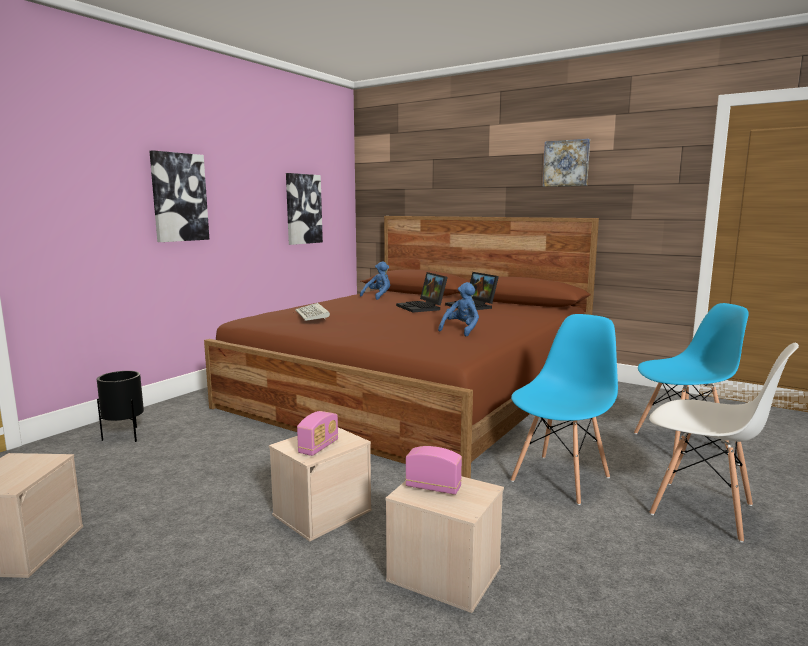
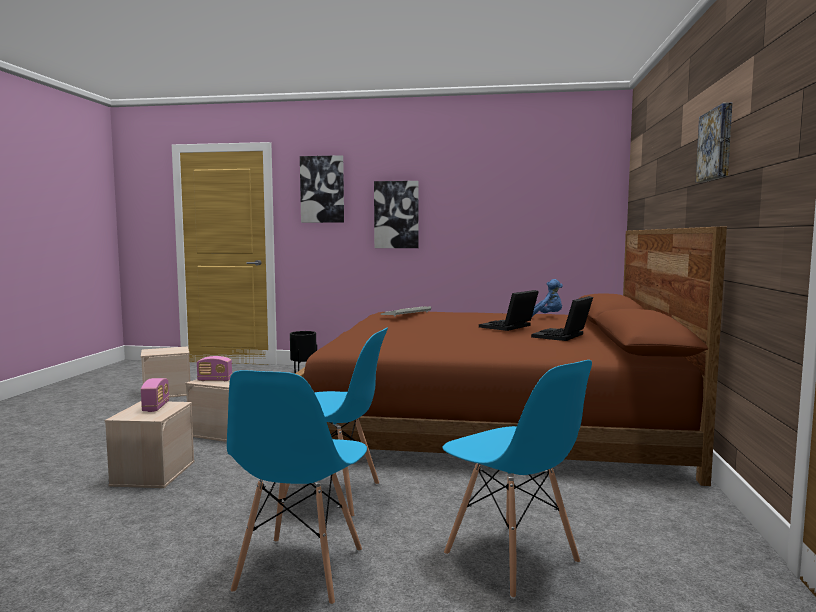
camera: 65 degrees right, 5 degrees down
picture [286,173,323,245] -> picture moved to [300,155,344,223]
blue plush toy [438,282,479,336] -> none
white chair [649,343,799,543] -> blue chair [227,370,367,606]

